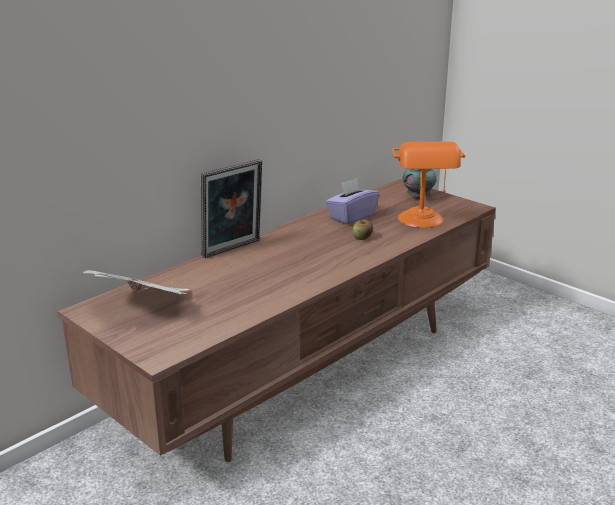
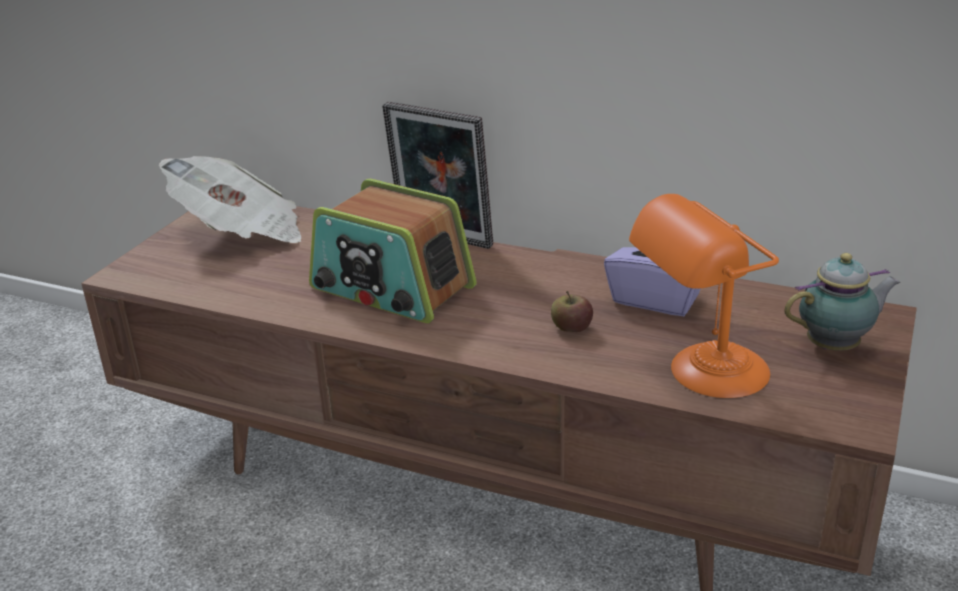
camera: 70 degrees right, 5 degrees up
none -> radio [309,179,476,323]

